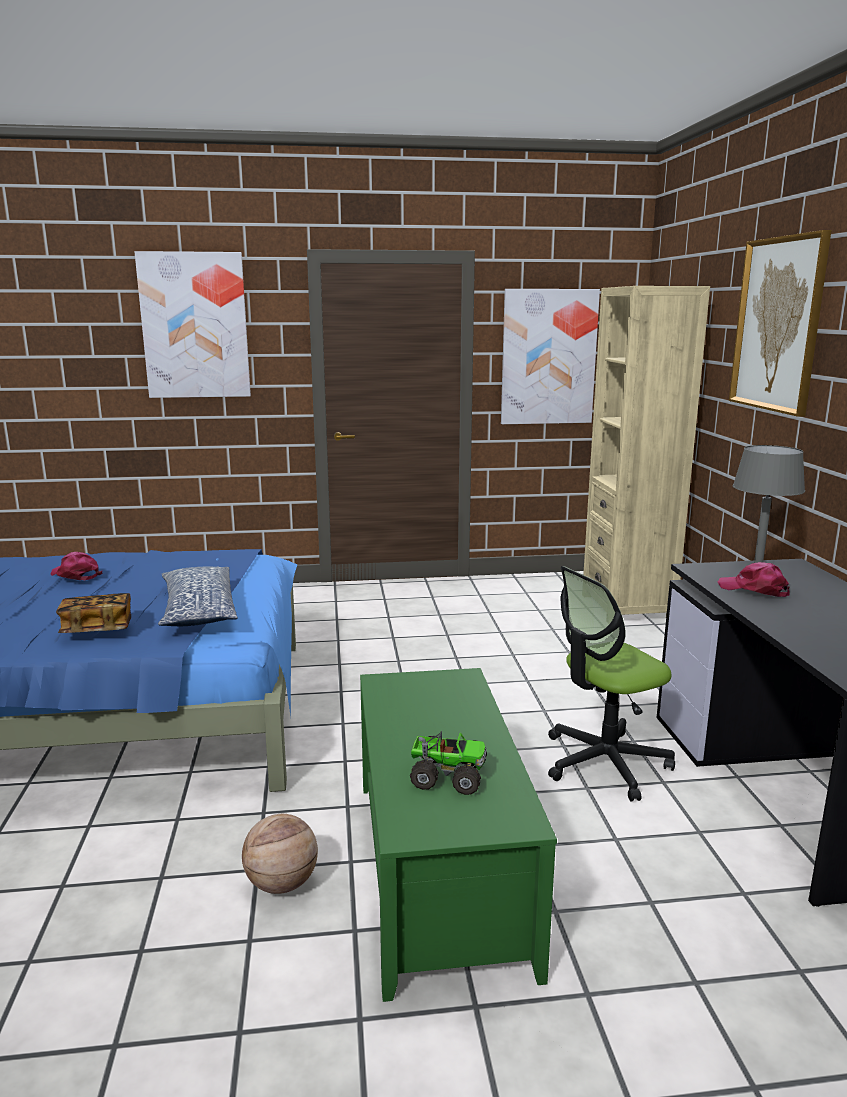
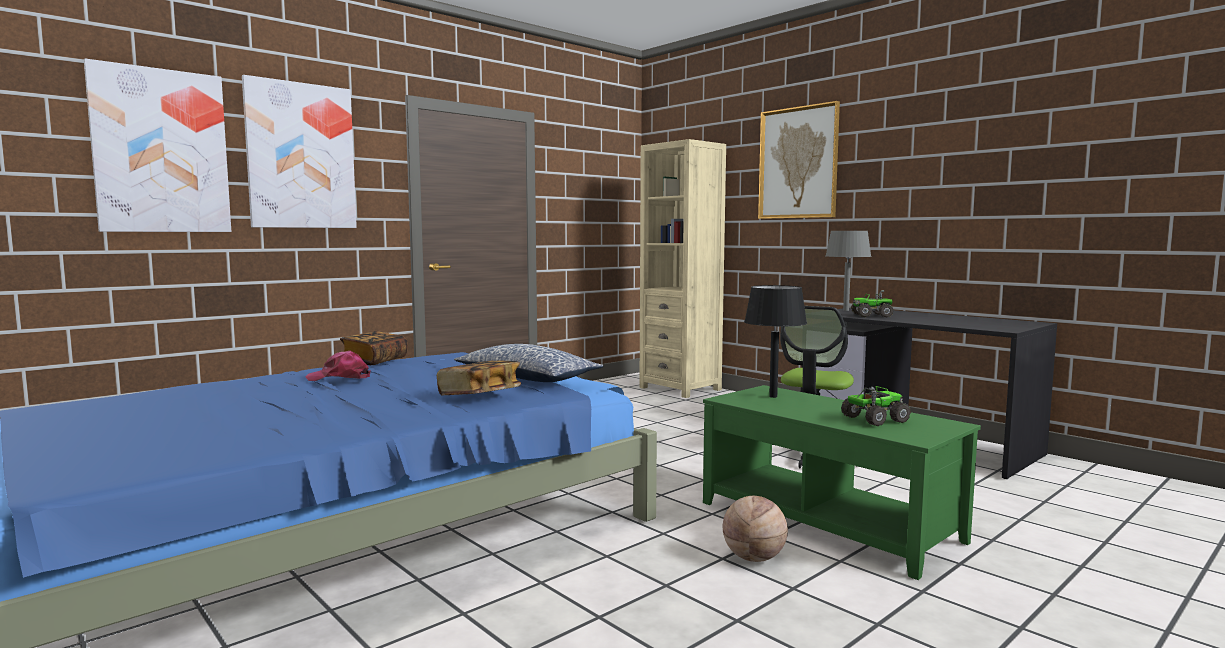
camera: 35 degrees left, 10 degrees down
picture [501,289,600,424] -> picture moved to [84,58,231,232]
pink cap [718,562,790,597] -> toy truck [851,290,894,317]
none -> book [340,331,407,365]
none -> black table lamp [744,285,807,398]

